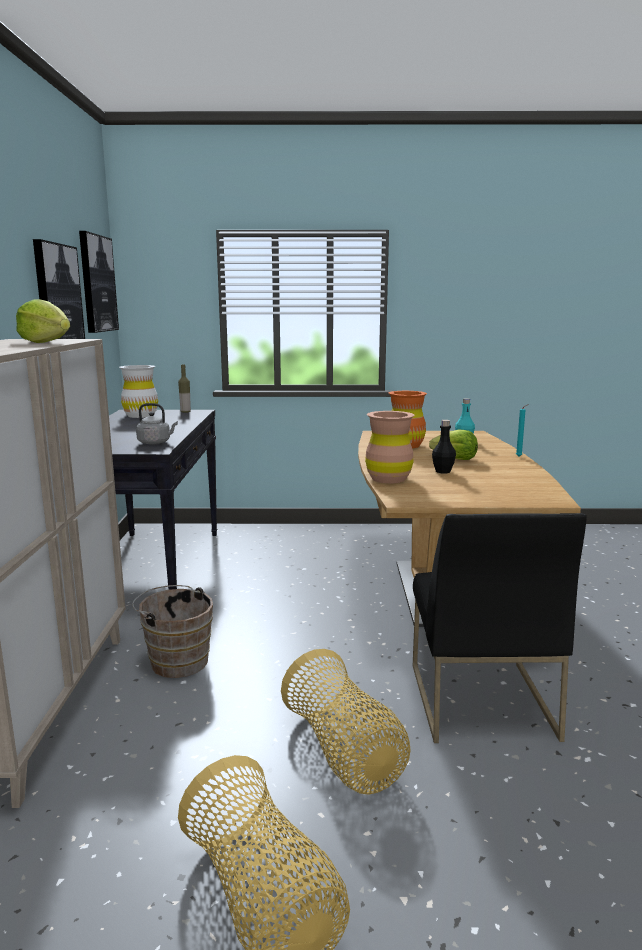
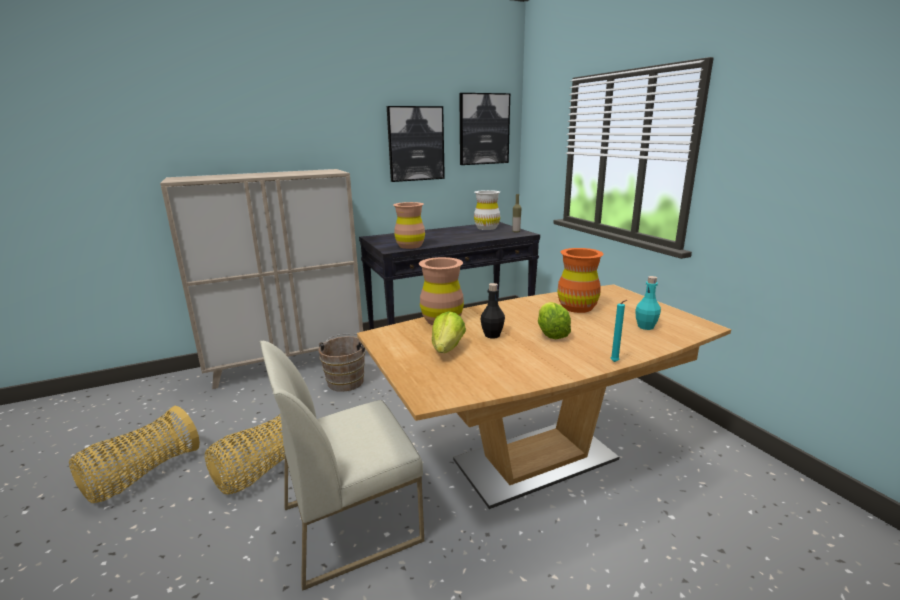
camera: 65 degrees right, 5 degrees up
lettuce [16,299,70,343] -> lettuce moved to [432,311,466,353]
grey kettle [136,403,178,445] -> brown vase [393,202,425,249]
black chair [413,513,587,743] -> white chair [260,341,424,591]

